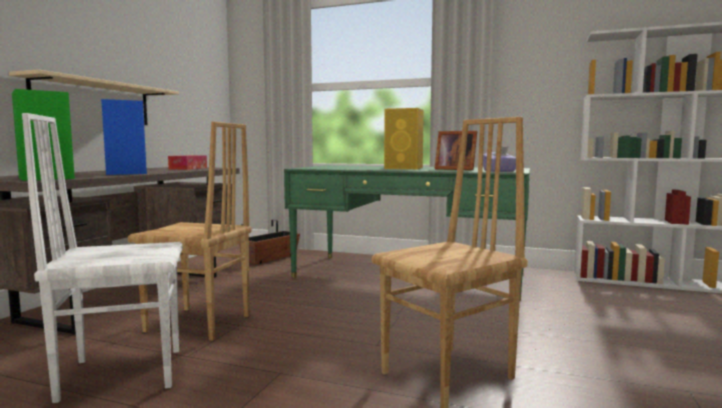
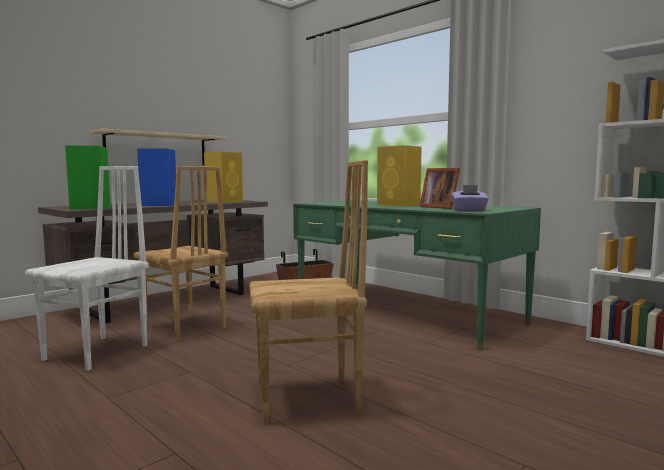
camera: 25 degrees right, 0 degrees up
white chair [22,113,183,403] -> white chair turned 105 degrees clockwise [25,166,149,371]
tissue box [168,155,207,170] -> yellow speaker [204,151,243,203]

